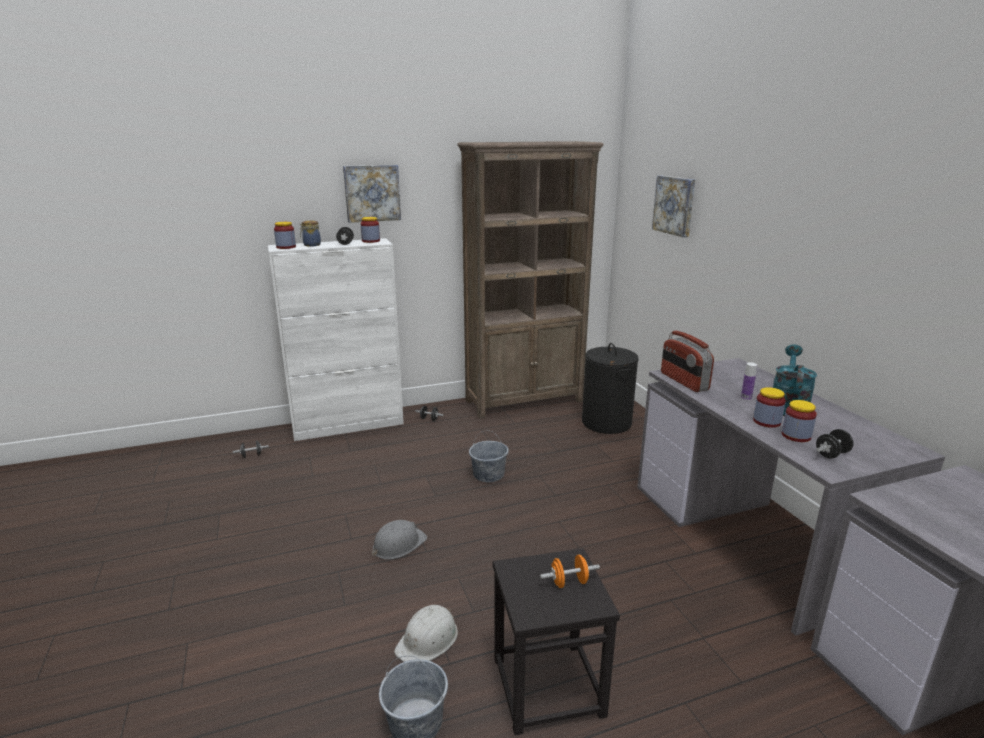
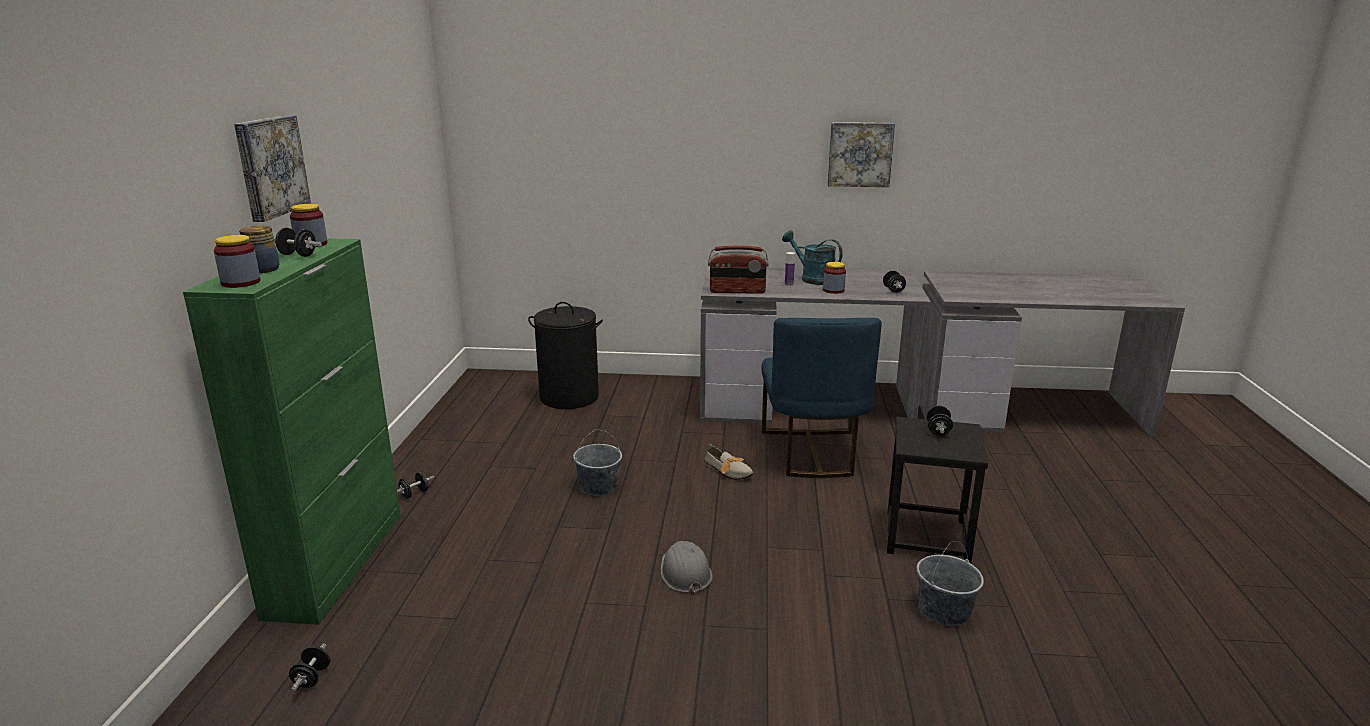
camera: 65 degrees left, 0 degrees up
white cabinet [268,238,404,441] -> green cabinet [183,238,401,625]
white hard hat [394,605,458,662] -> none
brown bookcase [457,141,604,418] -> none
orange dumbbell [540,555,600,588] -> black dumbbell [927,406,953,436]
picture [652,176,695,237] -> picture moved to [827,122,895,187]
jar [782,400,817,442] -> none
none -> shoe [704,444,753,480]
none -> blue chair [762,318,882,478]

